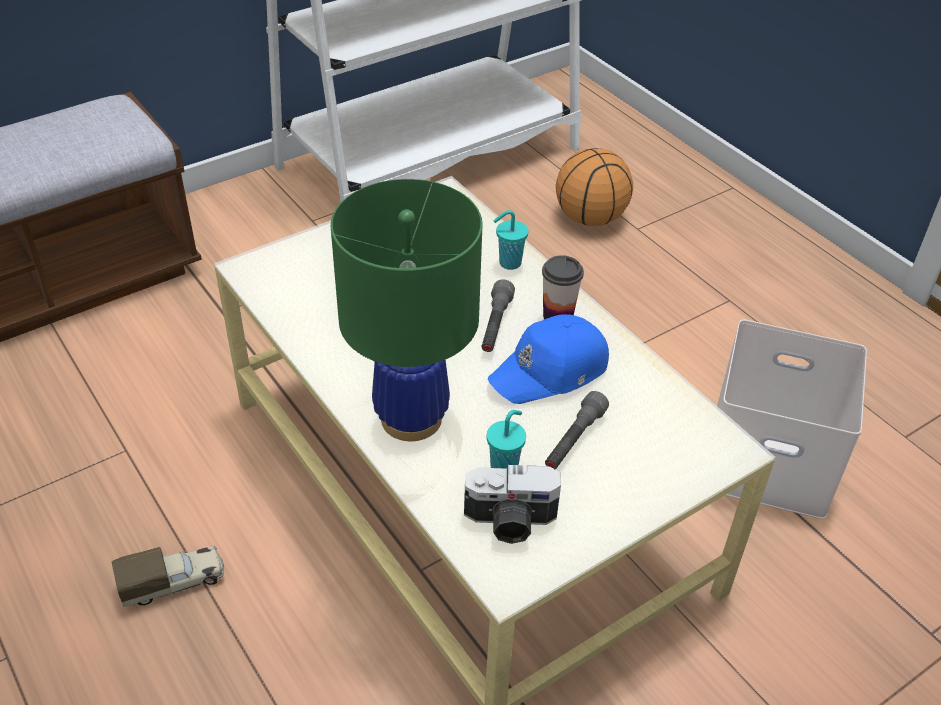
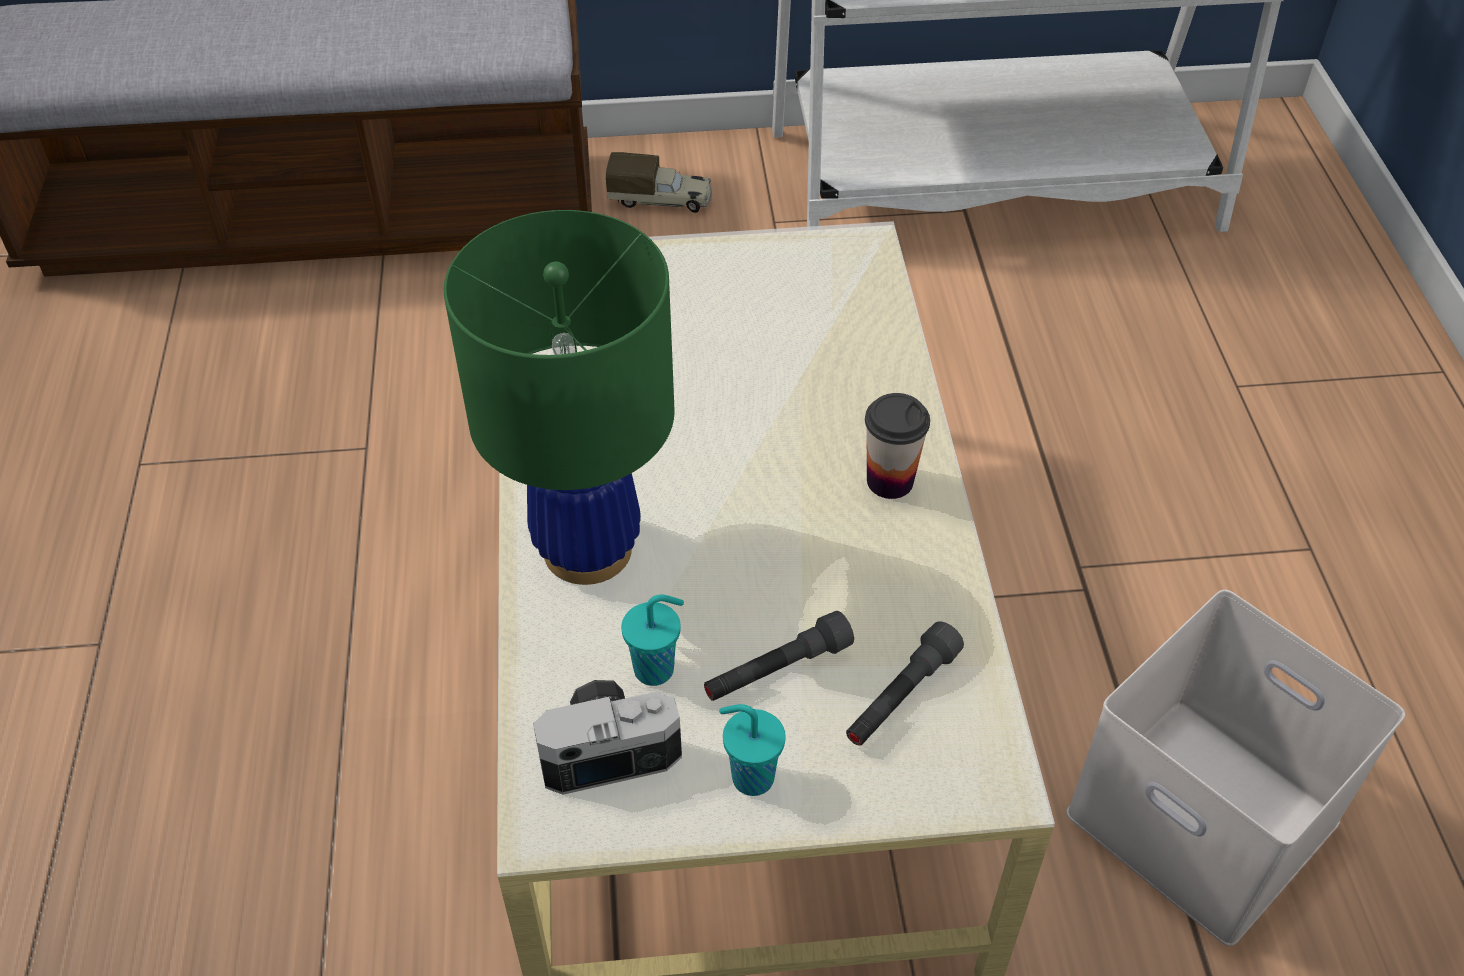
camera: 30 degrees right, 5 degrees up
toy truck [111,546,224,607] -> toy truck moved to [606,152,712,213]
camera [464,465,561,544] -> camera turned 135 degrees clockwise [533,680,682,795]
grey flashlight [481,279,515,352] -> grey flashlight moved to [846,621,964,746]
blue cap [488,314,609,404] -> none
turquoise cup [493,210,529,270] -> turquoise cup moved to [719,704,786,796]
basketball [556,148,633,226] -> none

